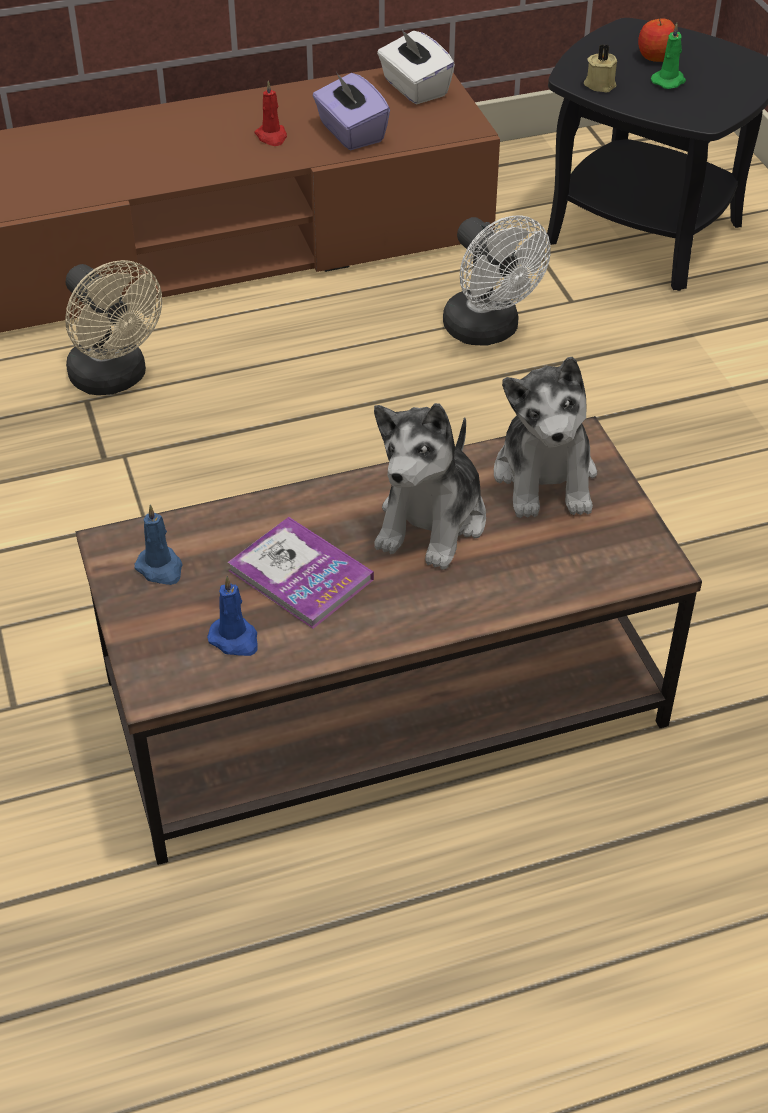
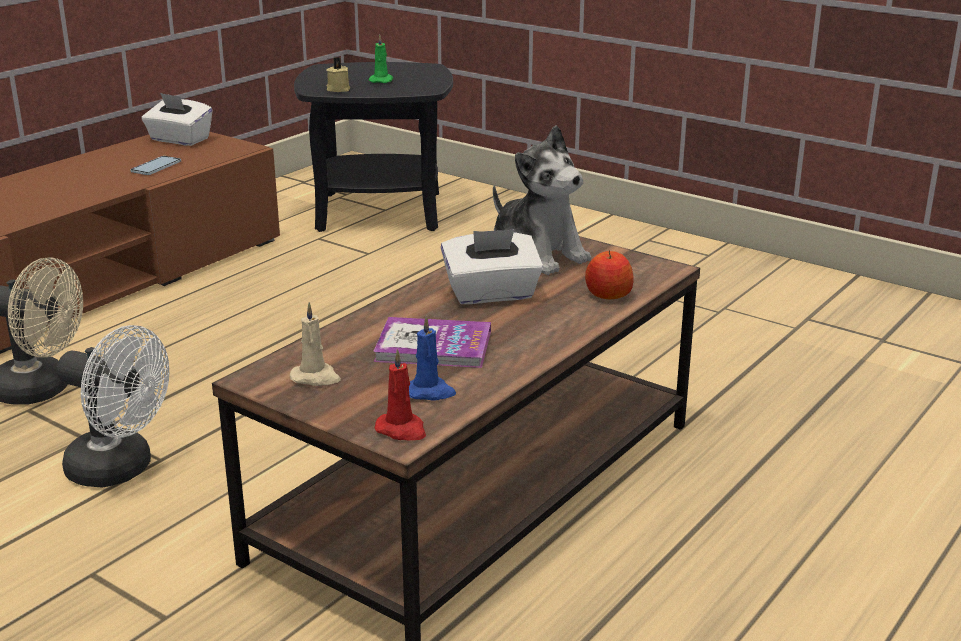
camera: 35 degrees left, 20 degrees down
blue candle [134,505,183,585] -> beige candle [290,302,341,386]
red candle [254,80,287,146] -> red candle moved to [374,349,426,440]
purple tissue box [313,72,390,150] -> phone [130,156,181,175]
plush toy [374,403,486,570] -> white tissue box [441,229,543,304]
white fan [443,215,550,346] -> white fan moved to [57,325,169,487]
apple [638,19,675,62] -> apple moved to [585,250,634,299]

